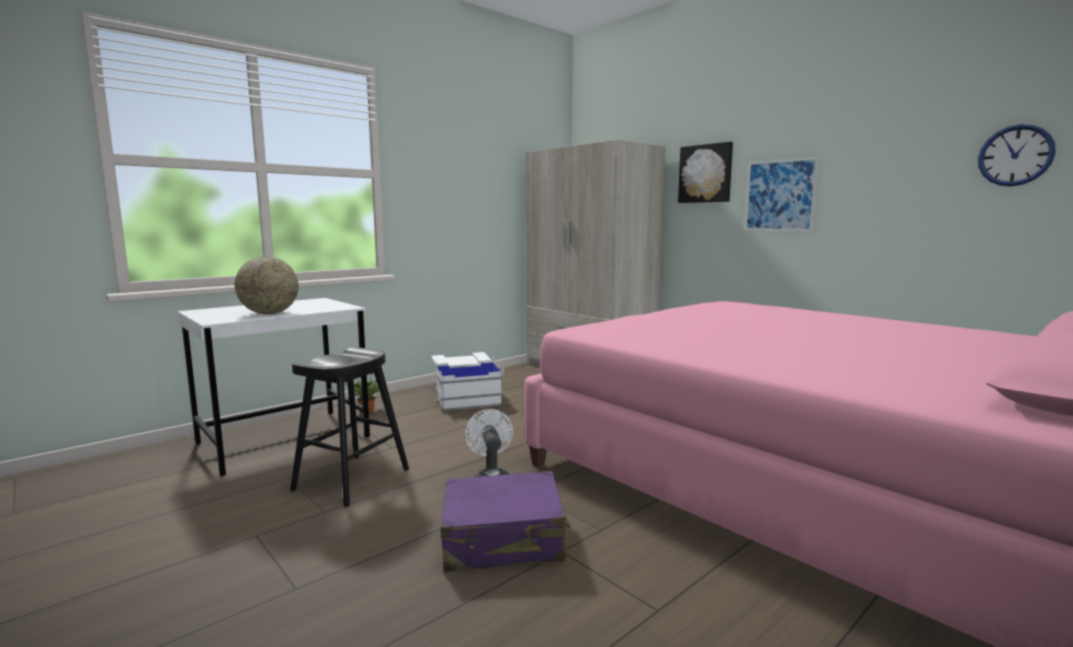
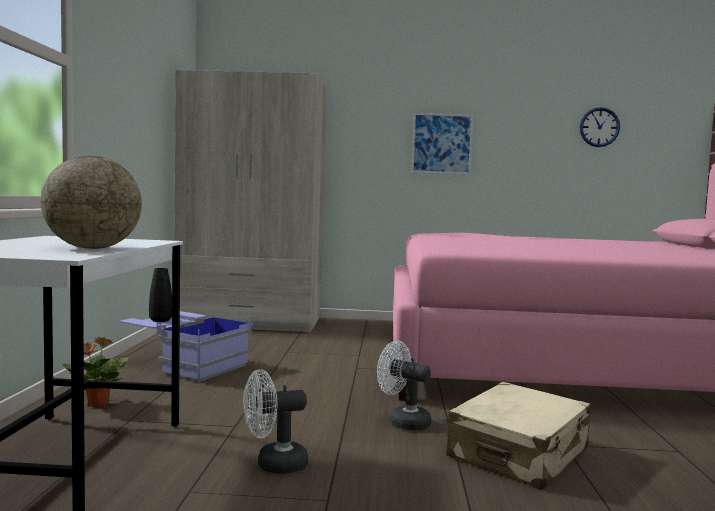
camera: 45 degrees left, 5 degrees down
black stool [290,347,409,507] -> white fan [243,369,308,474]
white storage box [431,352,504,411] -> blue storage box [120,311,253,382]
purple suitcase [441,471,571,572] -> beige suitcase [446,382,591,490]
picture [678,142,733,203] -> none
none -> black vase [149,268,172,322]

